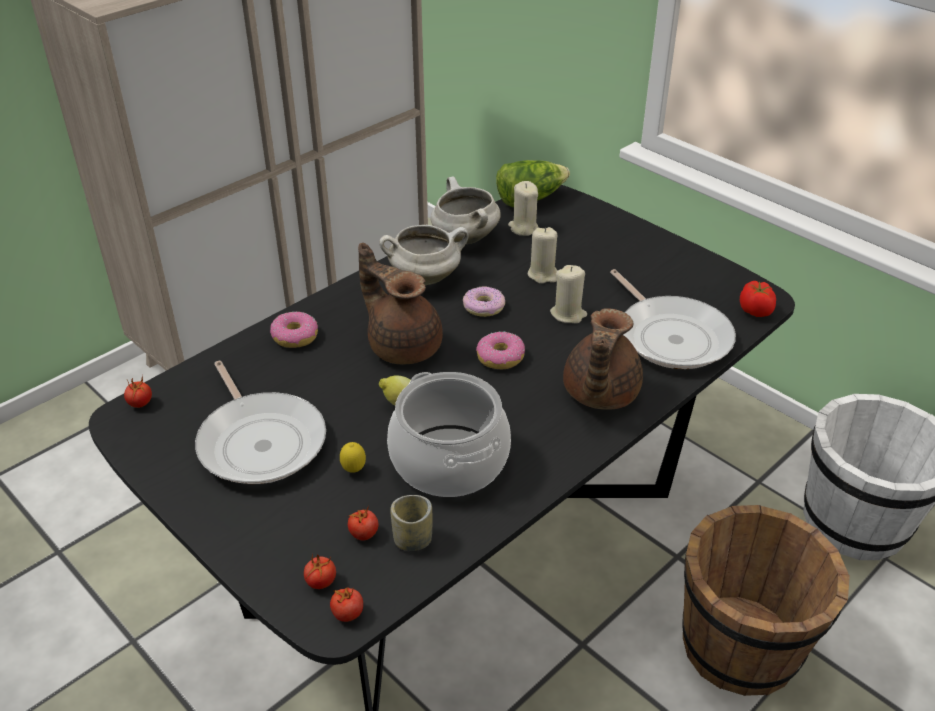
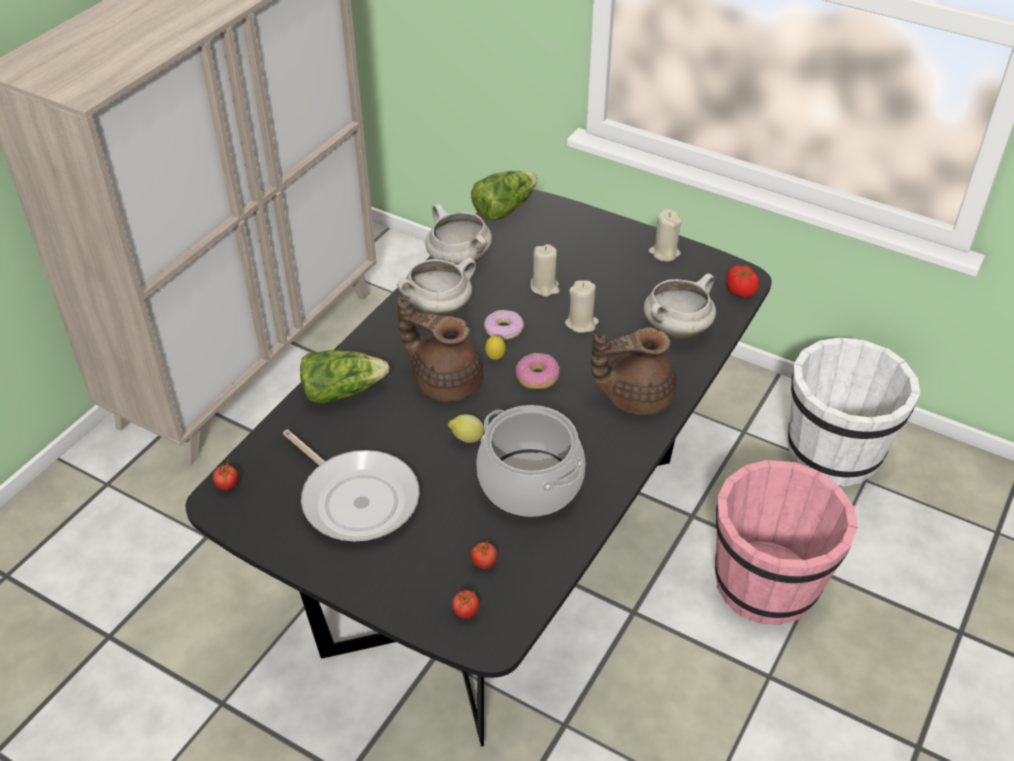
camera: 15 degrees left, 5 degrees up
donut [270,311,318,348] -> lettuce [300,350,390,403]
tomato [330,588,363,622] -> none
lemon [340,442,366,473] -> lemon moved to [485,336,505,360]
cup [390,495,432,551] -> none
beige candle [508,181,539,236] -> beige candle moved to [649,209,682,262]
brown teapot [563,309,643,410] -> brown teapot turned 75 degrees clockwise [591,327,677,415]
frying pan [610,269,736,369] -> white cooking pot [643,273,716,339]
brown bucket [682,505,850,696] -> pink bucket [715,460,858,625]

